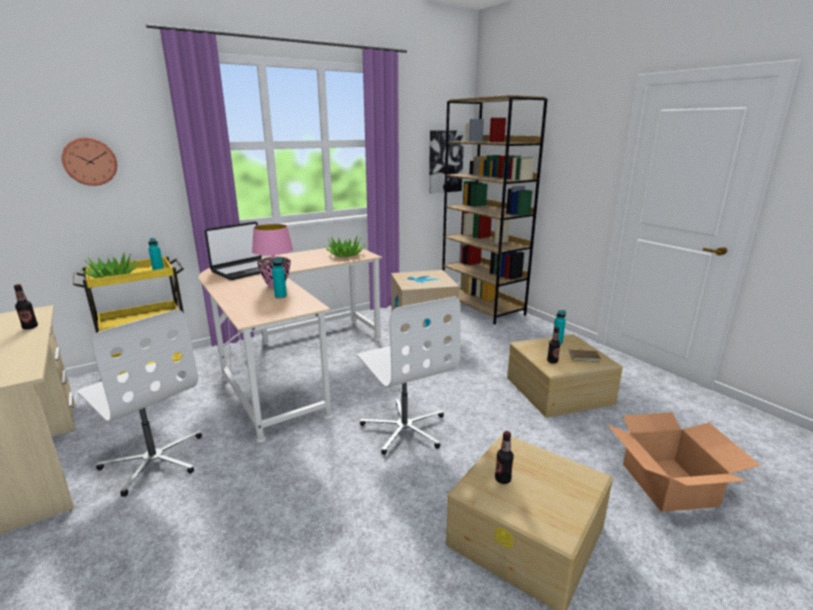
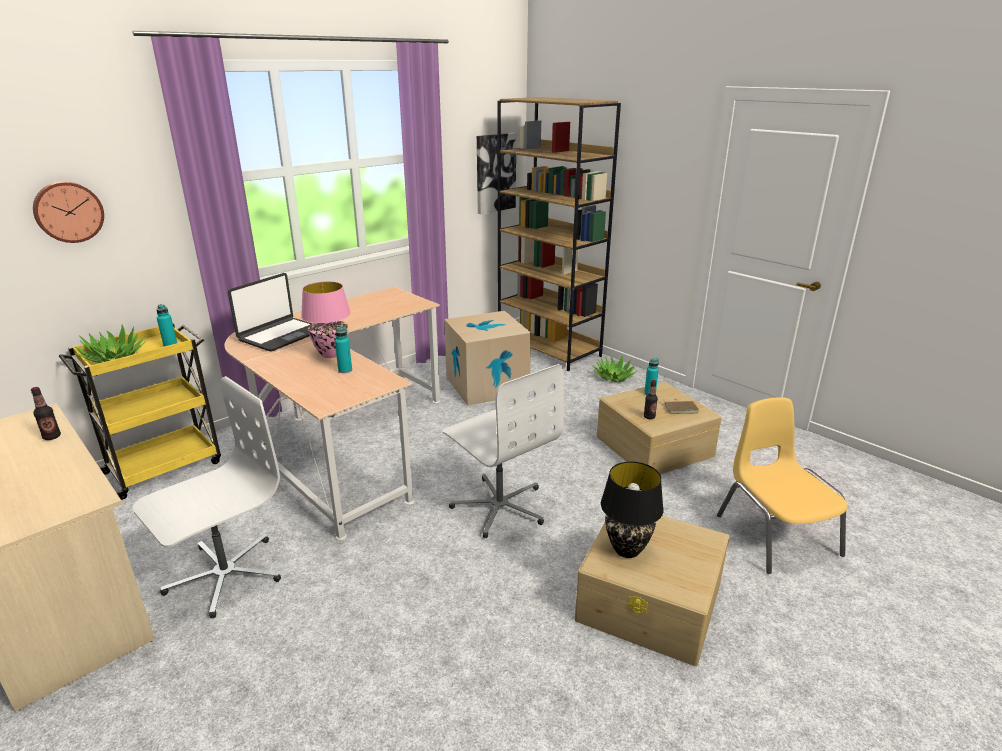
camera: 10 degrees left, 5 degrees up
white office chair [77,309,202,497] -> white office chair turned 75 degrees counterclockwise [133,376,281,618]
potted plant [324,237,364,257] -> potted plant moved to [593,355,637,382]
bottle [495,431,514,484] -> black table lamp [601,461,664,558]
cardboard box [607,412,761,512] -> yellow chair [717,397,848,574]

